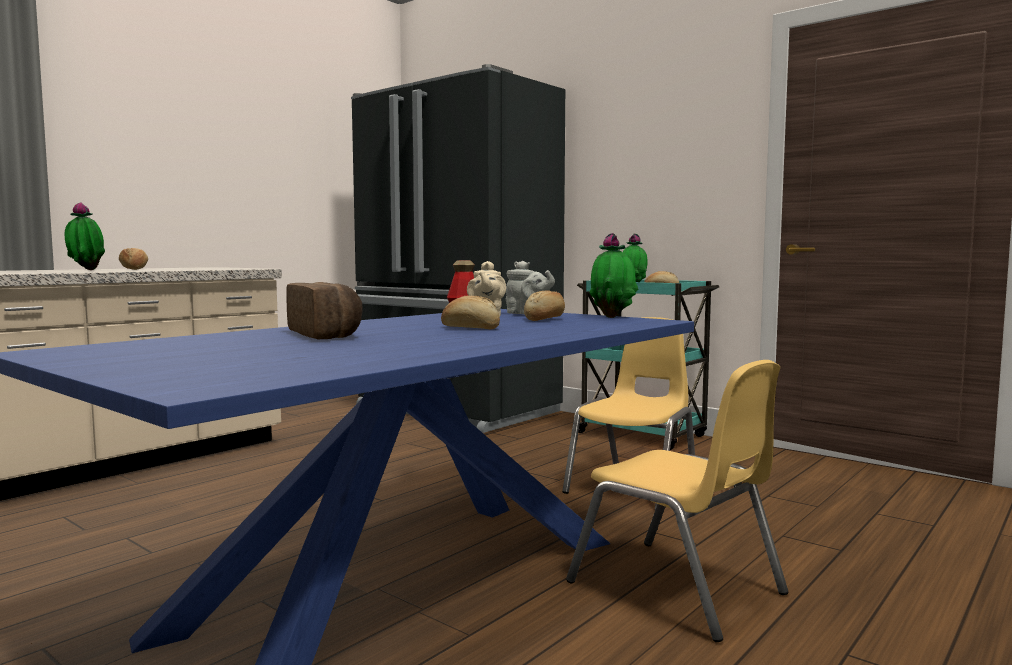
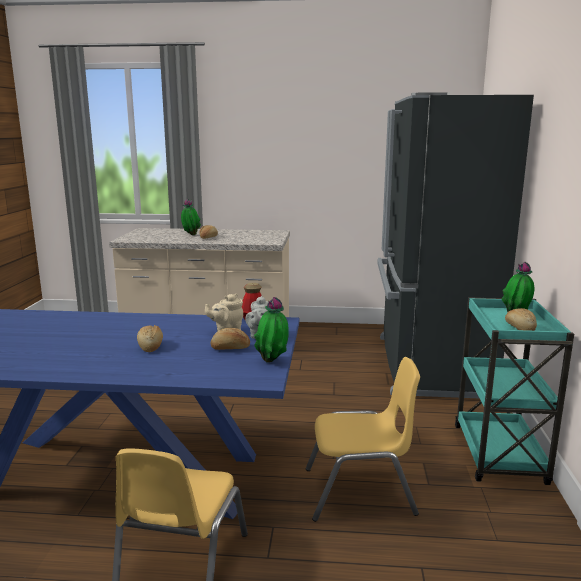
camera: 55 degrees right, 10 degrees up
bread [286,282,363,339] -> none

